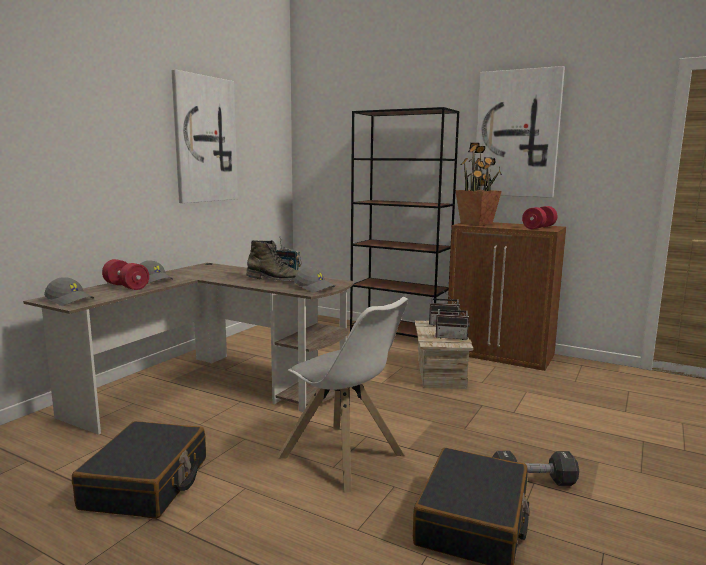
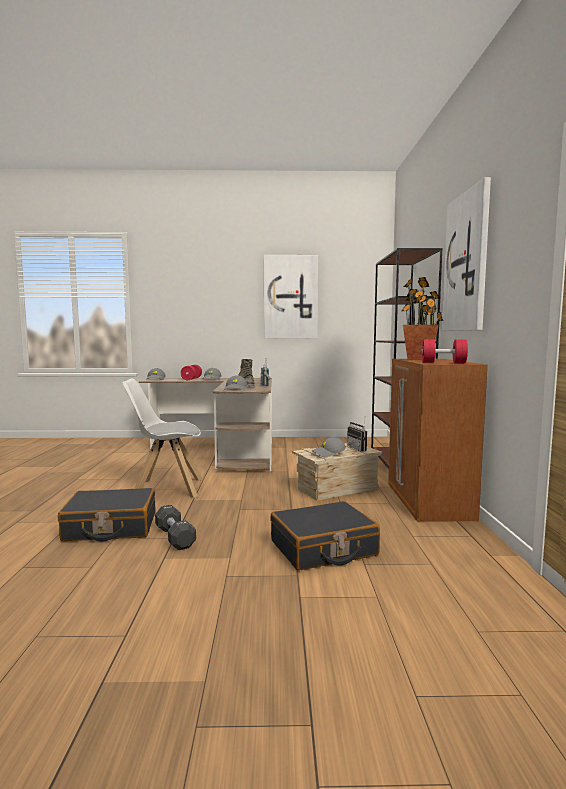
camera: 60 degrees right, 5 degrees down
black suitcase [72,421,206,519] -> black suitcase moved to [270,501,380,571]
chair [278,297,408,492] -> chair turned 75 degrees clockwise [122,378,202,498]
radio [435,299,470,340] -> grey cap [311,437,346,458]

